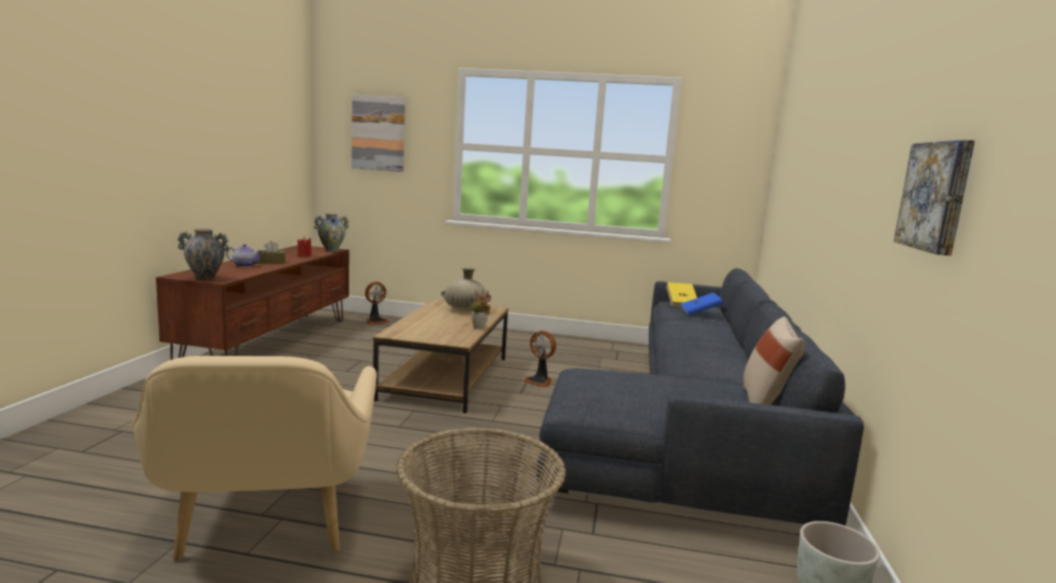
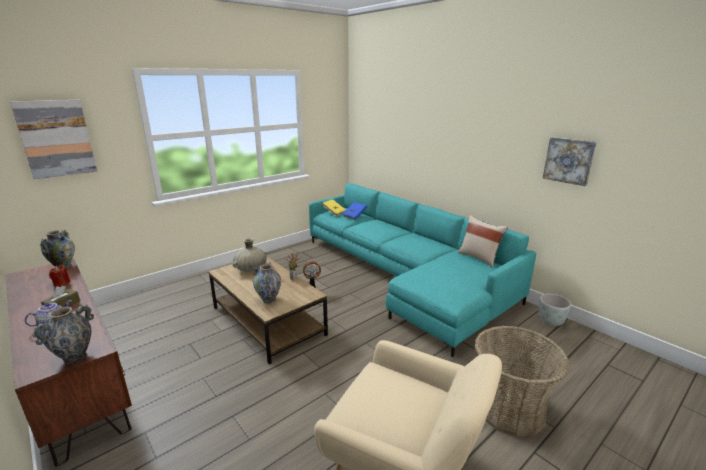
camera: 50 degrees left, 10 degrees up
fan [365,282,389,325] -> none
grey sofa [536,268,864,526] -> turquoise sofa [309,183,536,357]
none -> vase [253,262,281,303]

